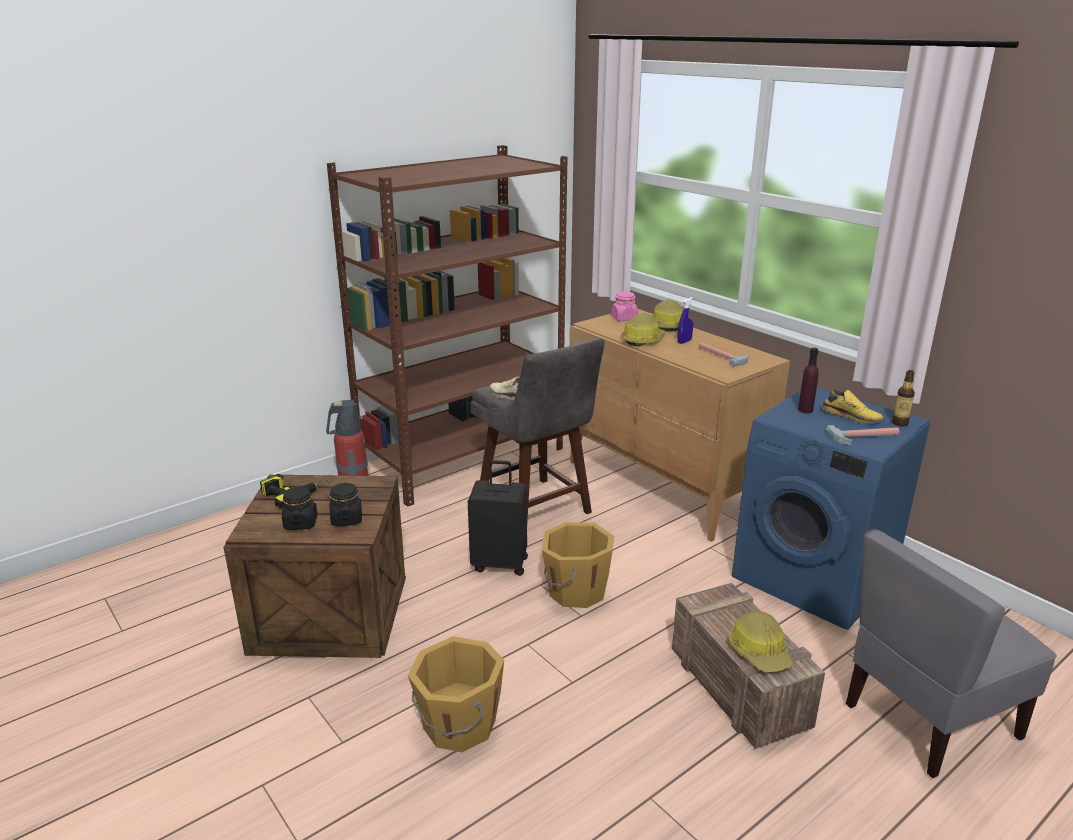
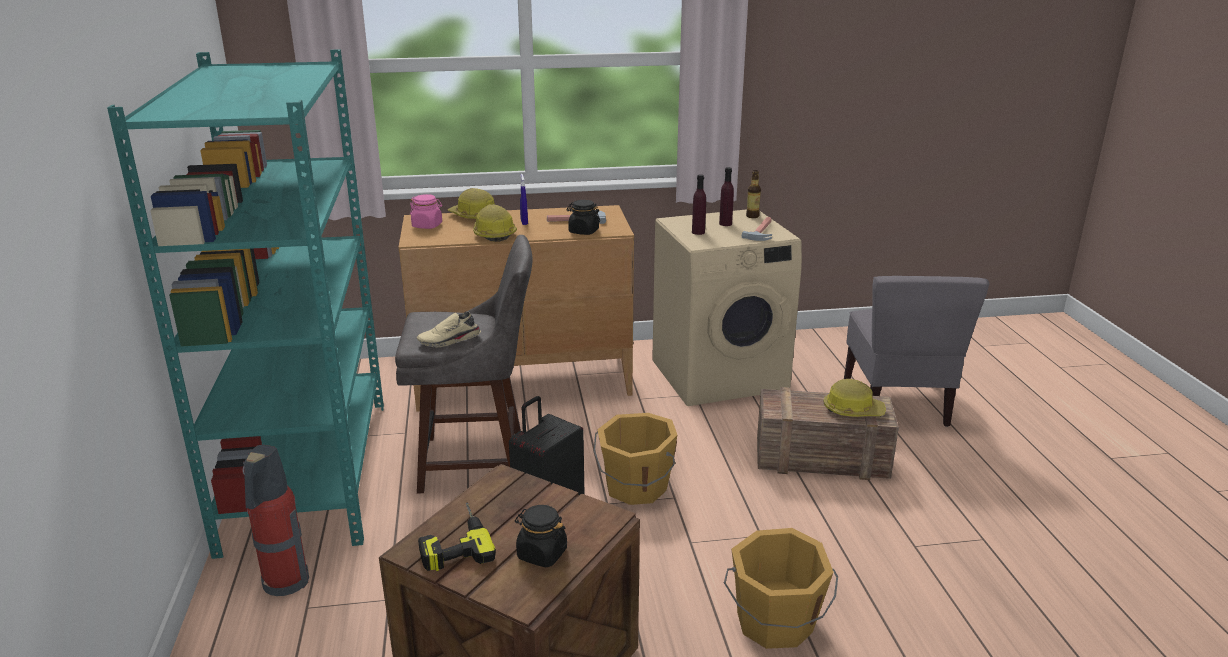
camera: 60 degrees left, 0 degrees up
brown bookcase [327,145,567,507] -> turquoise bookcase [107,49,384,559]
black jar [330,483,362,526] -> black jar moved to [567,200,600,235]
blue washing machine [732,388,930,630] -> beige washing machine [652,209,802,406]
yellow shoe [822,389,884,424] -> purple bottle [719,167,734,226]

